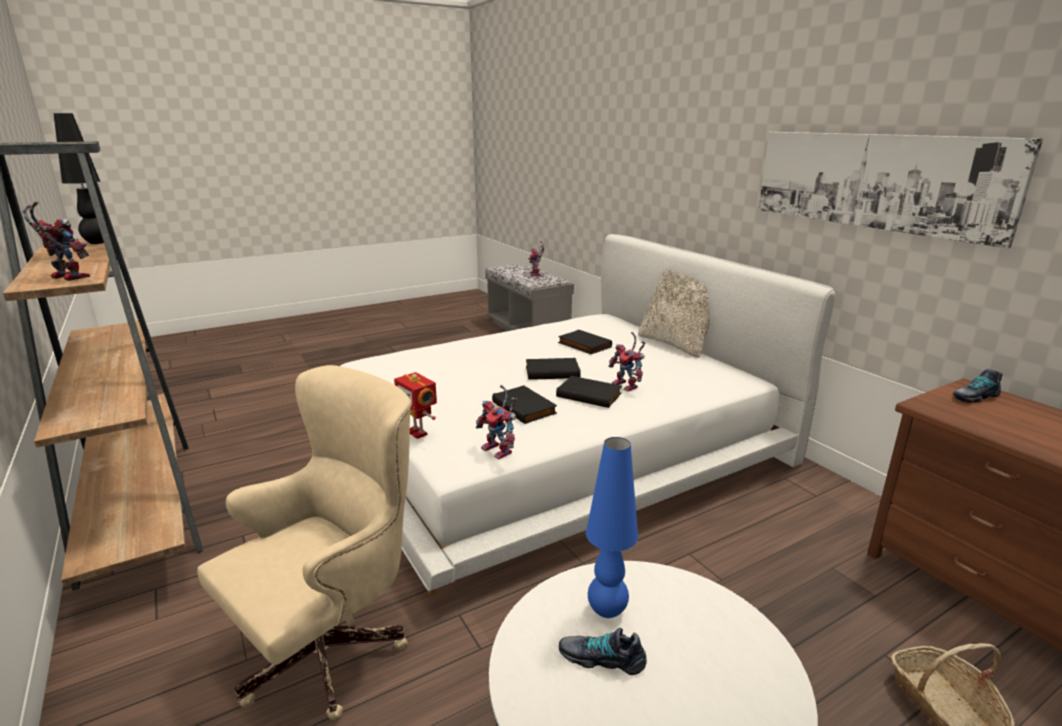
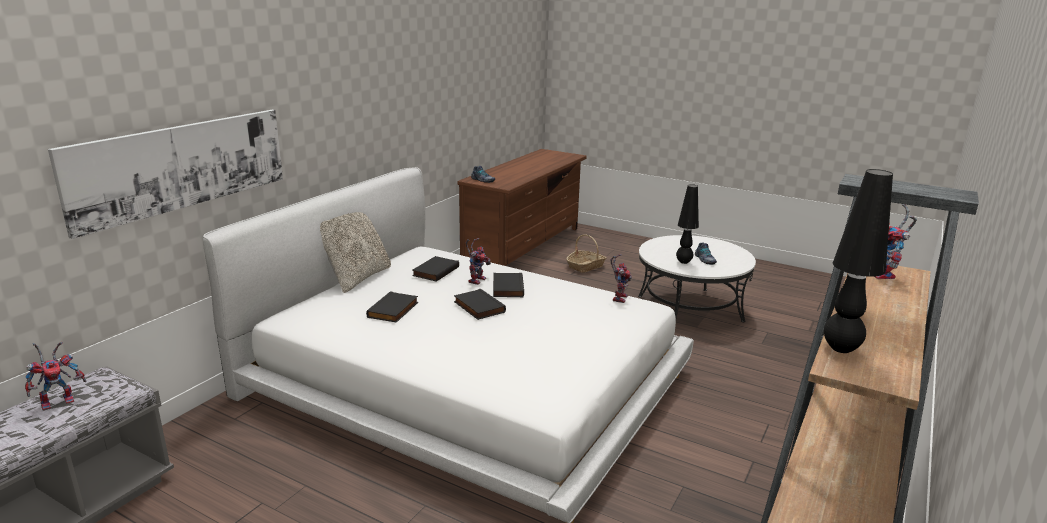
camera: 120 degrees left, 0 degrees up
beige office chair [197,365,411,720] -> none
toy robot [394,372,437,439] -> none
black book [492,386,557,424] -> black book moved to [412,256,459,282]
blue table lamp [586,437,638,618] -> black table lamp [676,184,699,264]
picture [758,132,1043,249] -> picture moved to [48,110,283,239]

